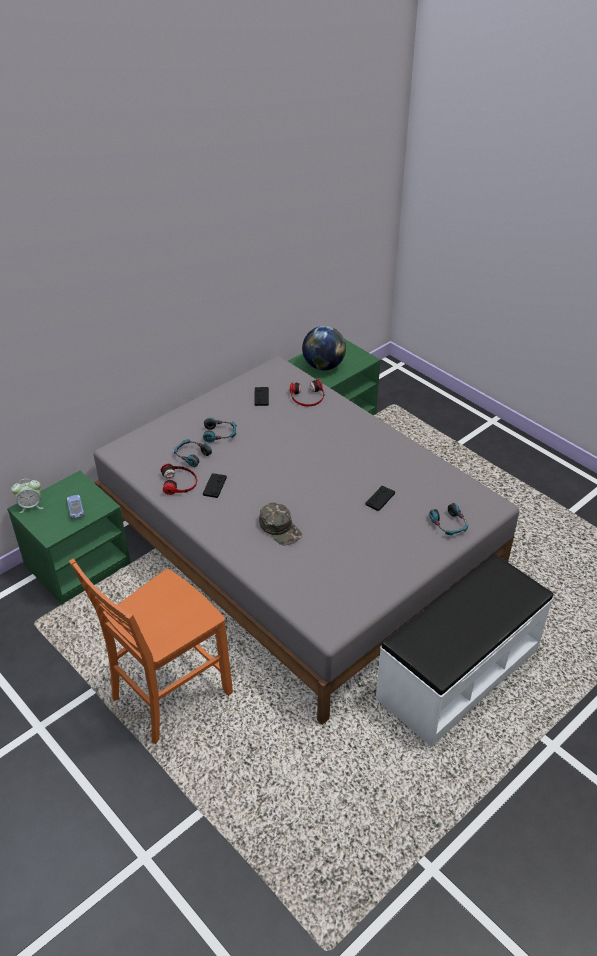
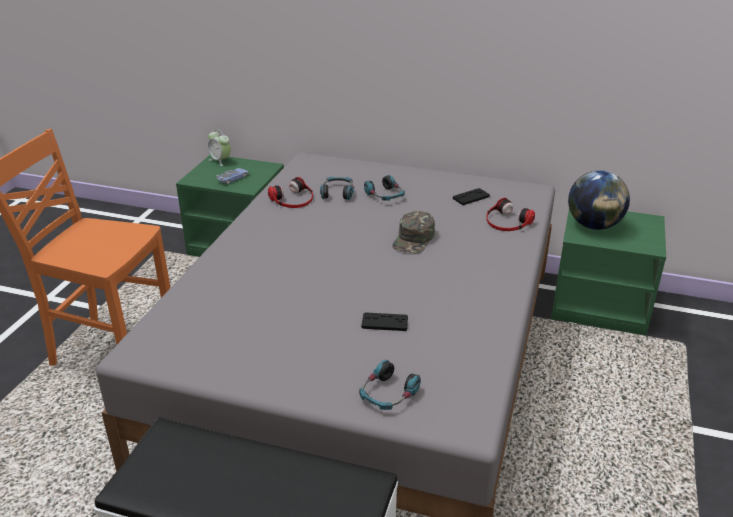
camera: 60 degrees right, 10 degrees down
black game controller [203,473,227,498] -> none
green cap [259,503,302,545] -> green cap moved to [392,211,435,253]

